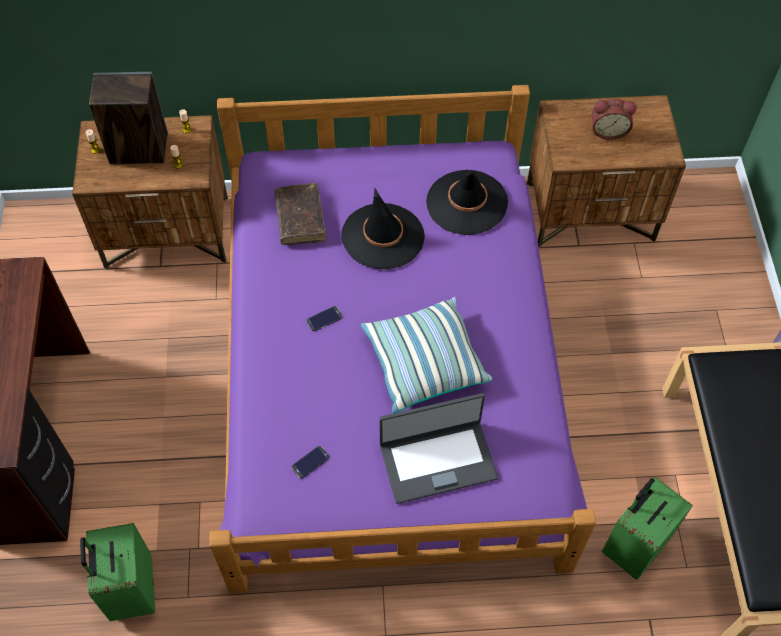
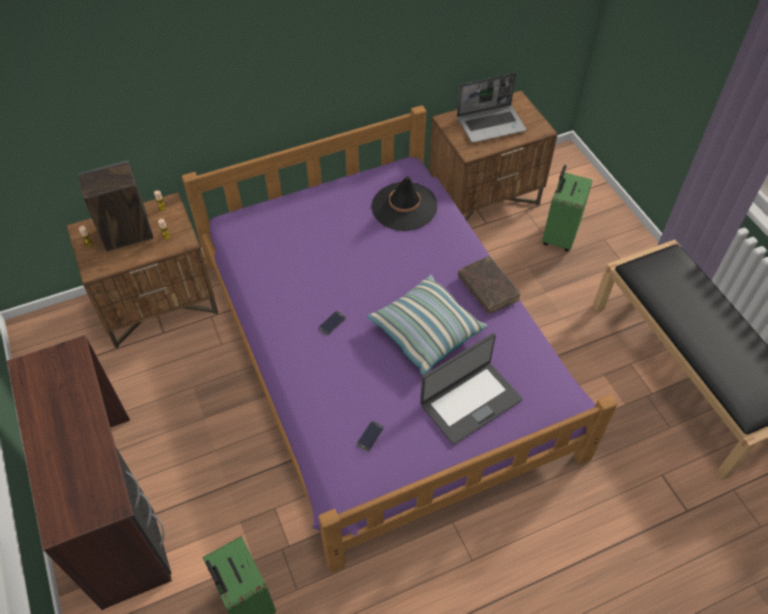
camera: 20 degrees left, 5 degrees down
brown book [274,183,326,245] -> brown book moved to [458,256,520,314]
black hat [342,187,425,269] -> none
alarm clock [592,99,637,140] -> laptop [457,73,527,143]
green suitcase [602,477,693,580] -> green suitcase moved to [542,165,593,252]

